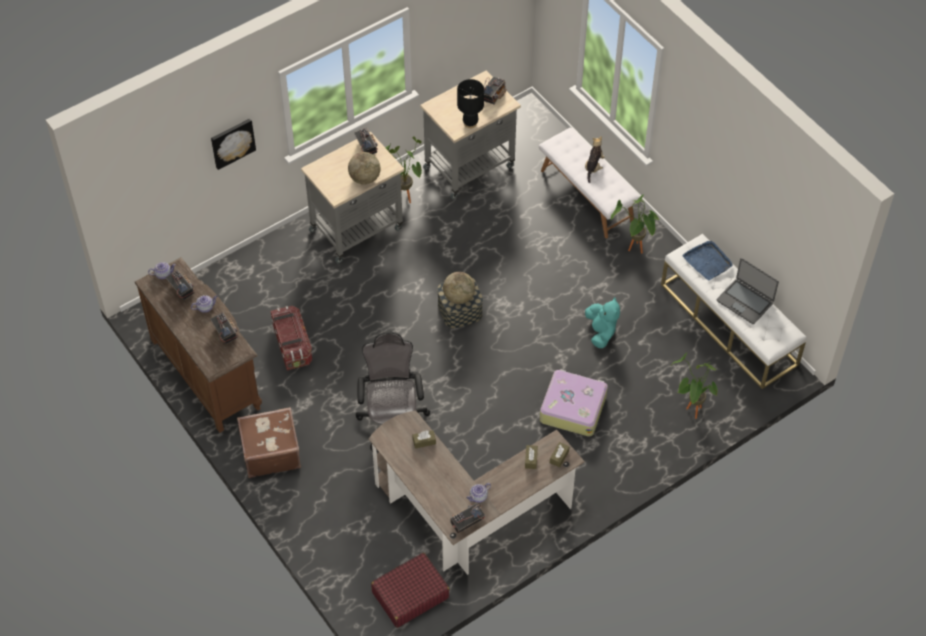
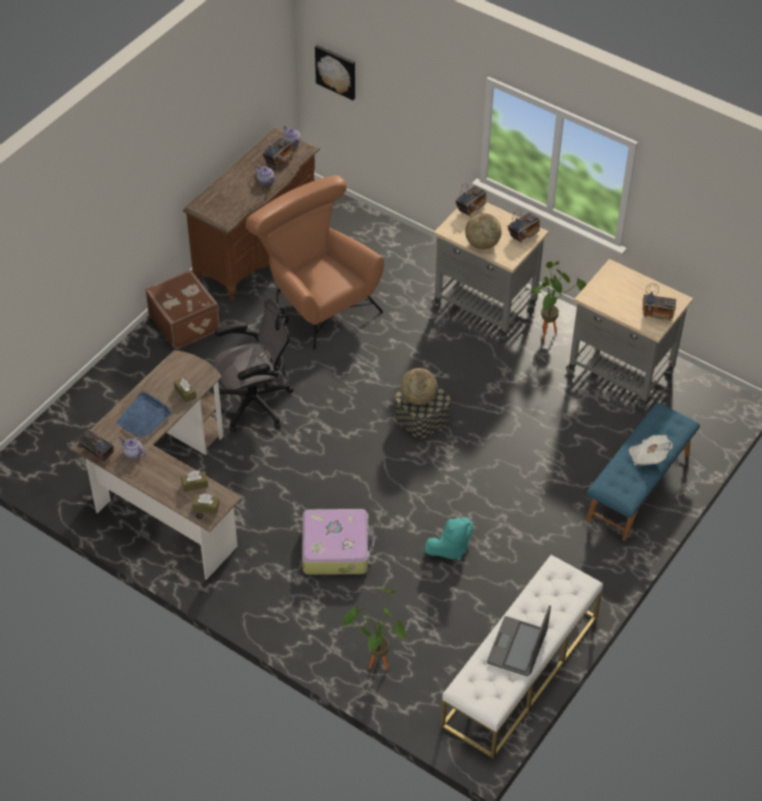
camera: 70 degrees right, 5 degrees down
radio [210,312,238,344] -> radio moved to [455,183,487,216]
picture [211,119,256,170] -> picture moved to [315,45,355,100]
storage box [271,306,312,370] -> brown armchair [245,175,384,350]
red suitcase [371,553,450,628] -> none
black table lamp [457,79,484,128] -> none
white bench [539,128,640,238] -> blue bench [587,403,700,541]
plush toy [585,136,605,183] -> newspaper [629,435,673,466]
potted plant [611,194,659,253] -> none
blue tray [682,241,733,280] -> blue tray moved to [116,391,172,439]

